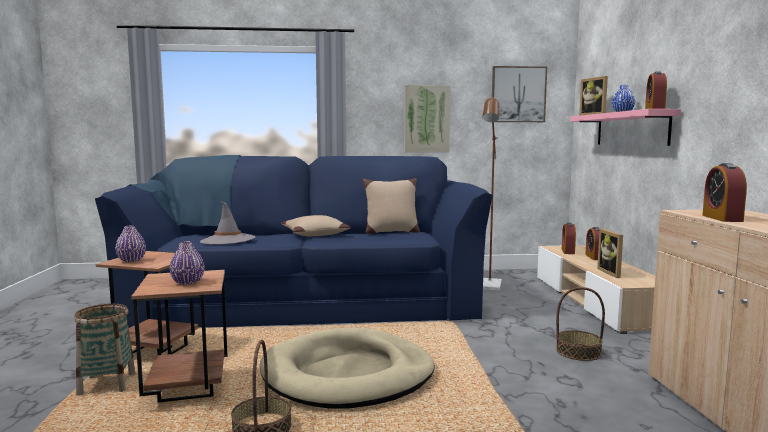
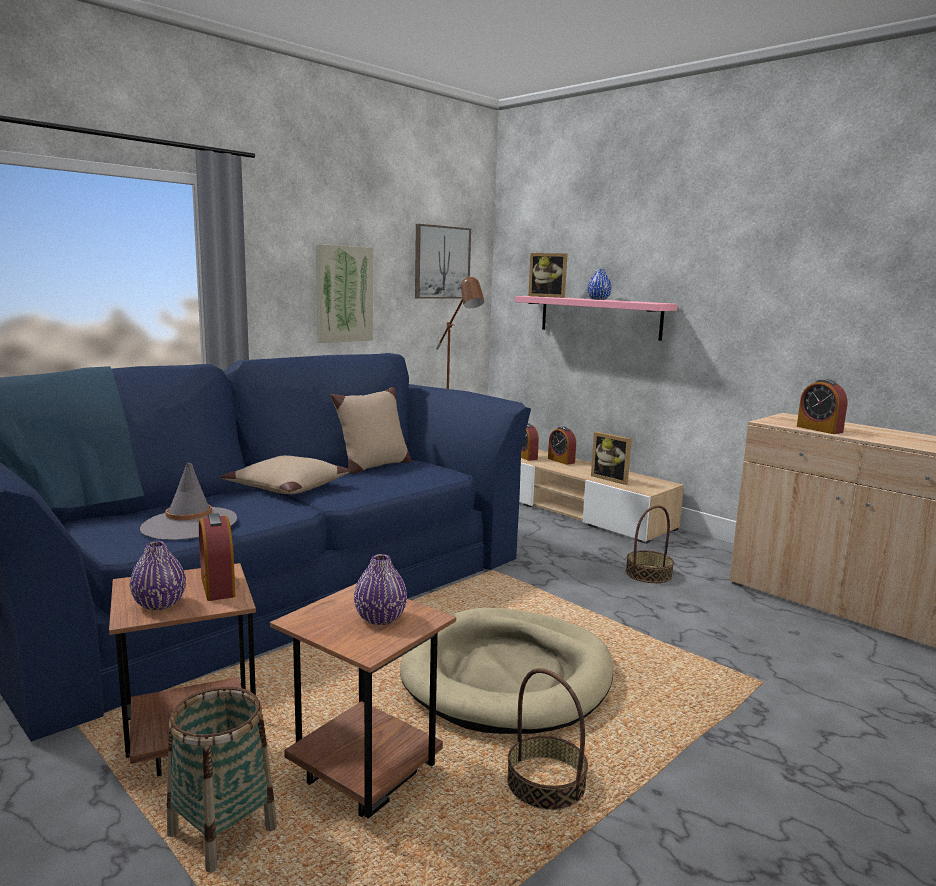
camera: 40 degrees left, 5 degrees up
alarm clock [645,72,667,109] -> alarm clock moved to [199,513,235,601]

